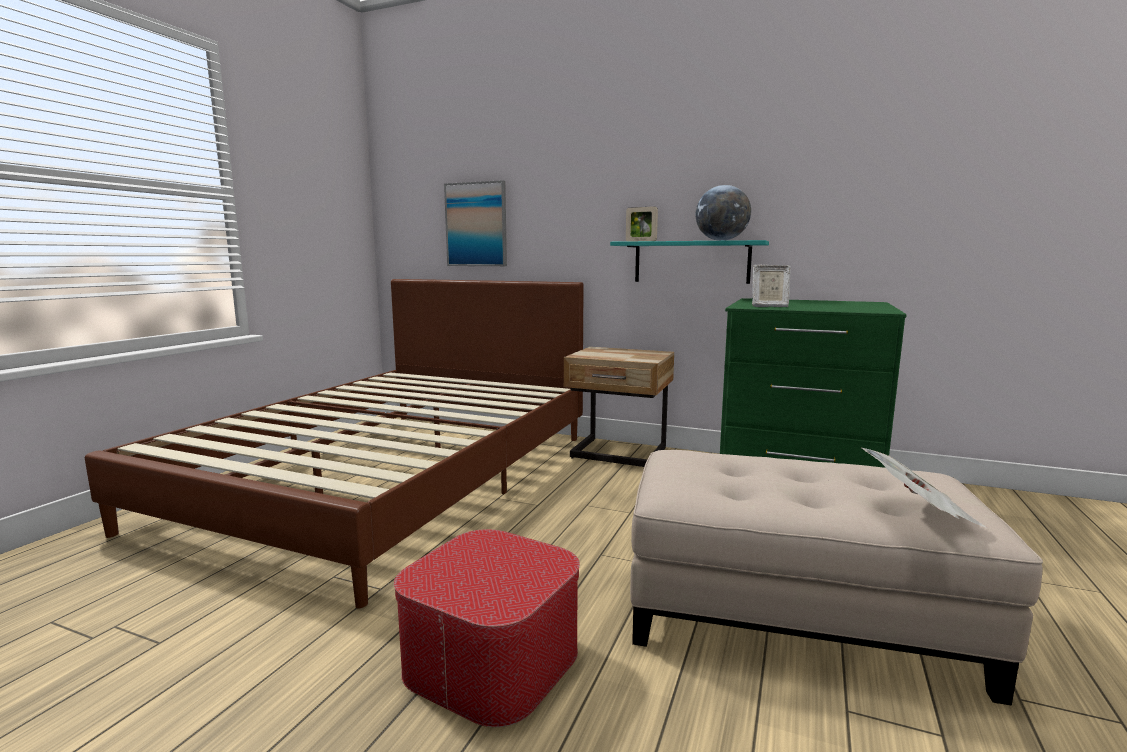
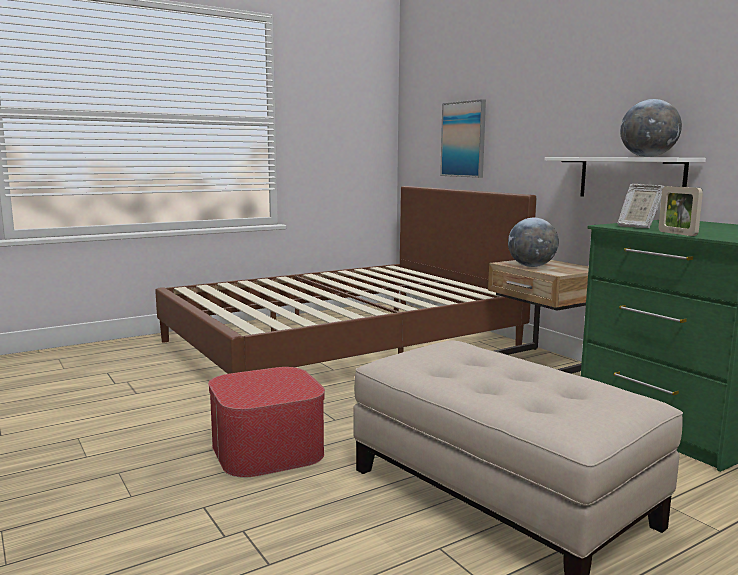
camera: 35 degrees right, 0 degrees up
turquoise shelf [610,240,769,284] -> white shelf [545,157,706,197]
picture frame [626,206,658,241] -> picture frame moved to [659,186,703,236]
newspaper [860,447,988,528] -> none
none -> globe [508,218,559,267]

